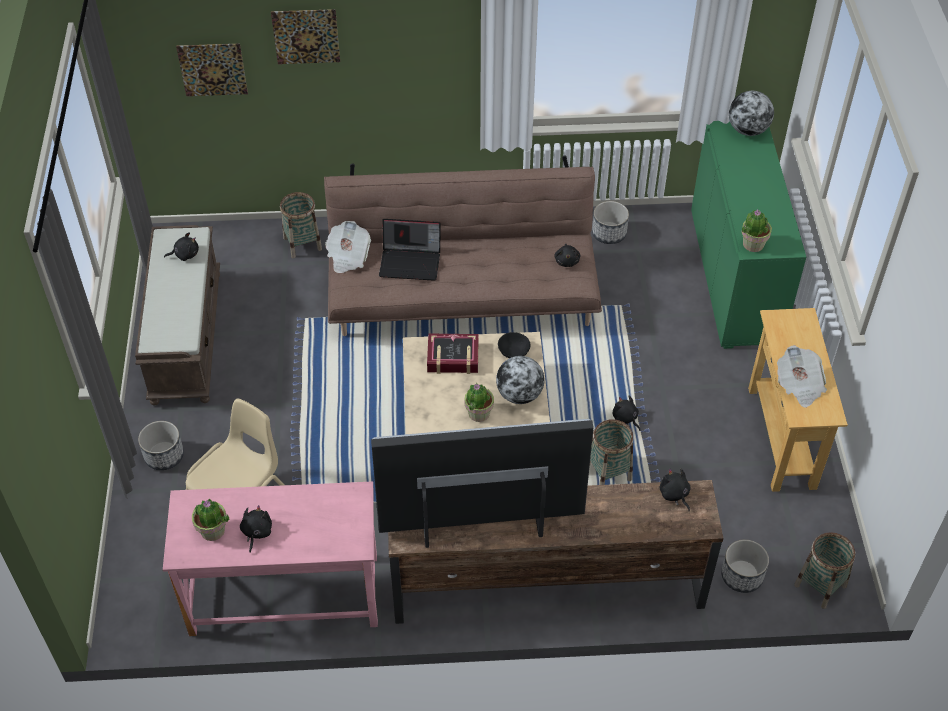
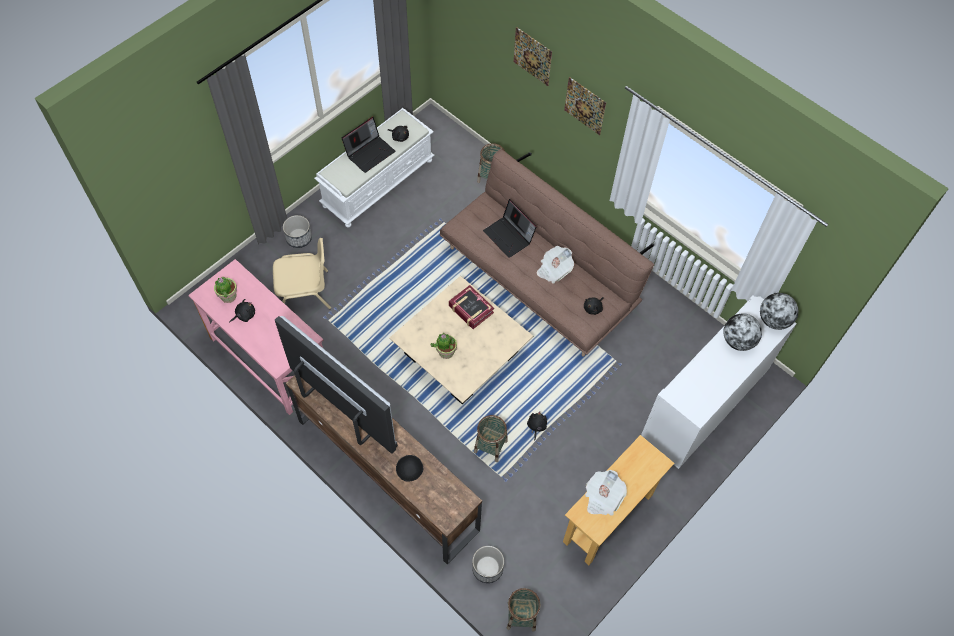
camera: 45 degrees right, 10 degrees up
brown bench [135,225,220,405] -> white bench [314,108,434,228]
picture [176,43,248,96] -> picture moved to [564,77,606,135]
newspaper [325,221,371,273] -> newspaper moved to [537,246,574,284]
globe [496,356,545,404] -> globe moved to [723,313,762,351]
black bowl [498,332,530,358] -> black bowl moved to [396,455,423,482]
planter [592,201,629,244] -> none
black plush toy [659,468,691,512] -> none
green cabinet [691,121,806,349] -> white cabinet [641,296,797,469]
potted plant [741,210,772,252] -> none
none -> laptop [342,117,395,173]

